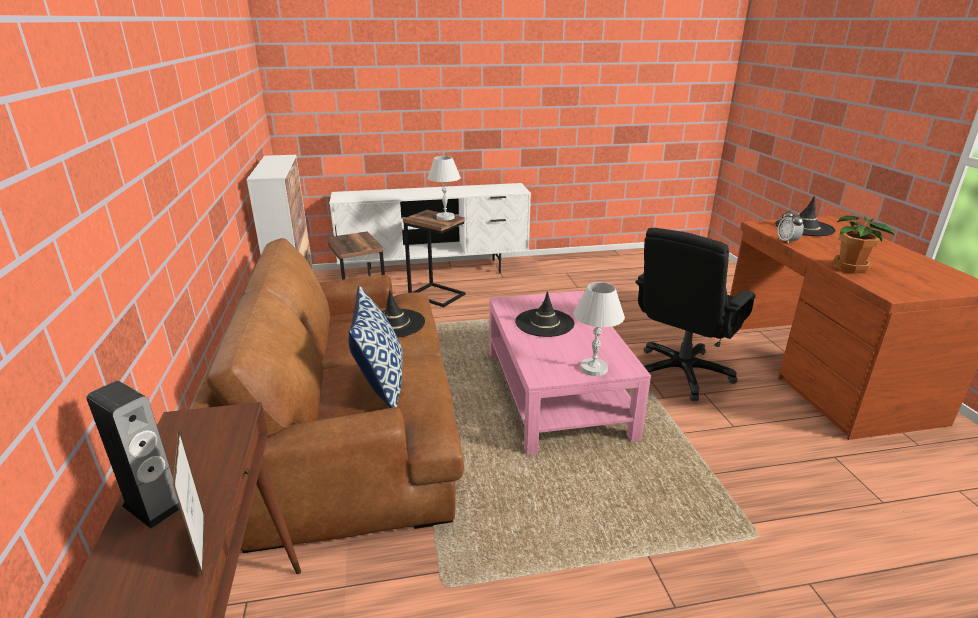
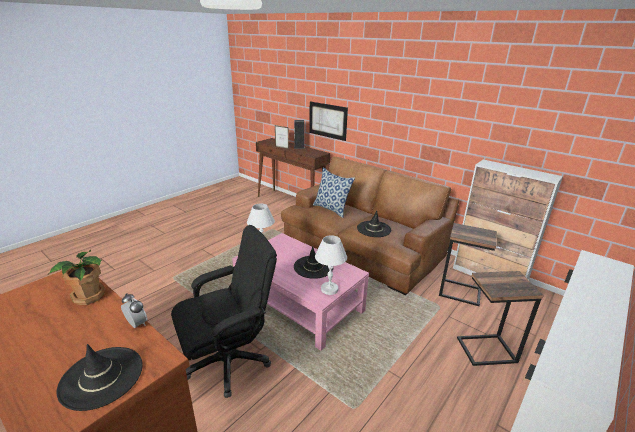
camera: 140 degrees right, 0 degrees up
white table lamp [427,156,461,221] -> white table lamp moved to [315,235,347,295]
black office chair [635,228,756,401] -> black office chair turned 60 degrees clockwise [171,225,277,398]
none -> picture [309,101,348,141]

